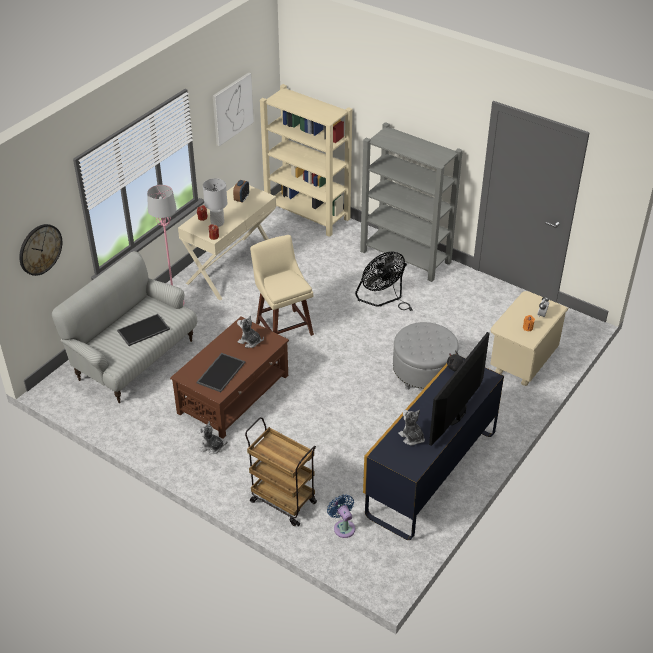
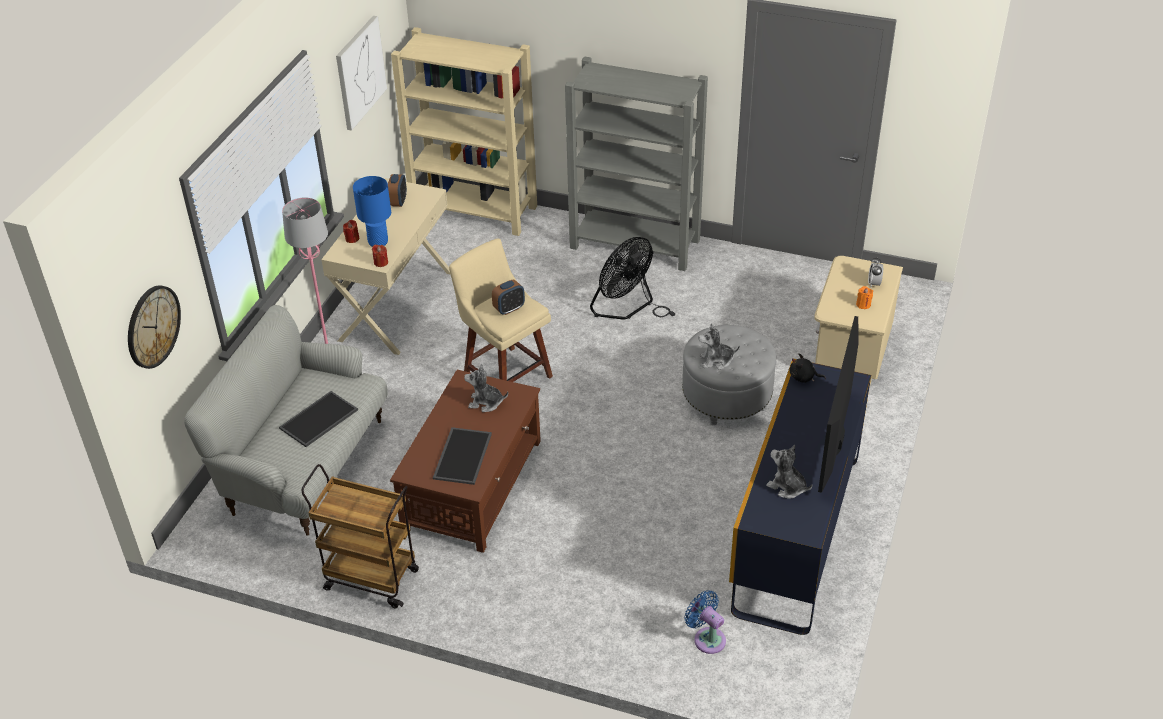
camera: 15 degrees left, 0 degrees up
plush toy [197,421,227,455] -> plush toy moved to [698,323,740,370]
grey table lamp [203,178,227,227] -> blue table lamp [353,176,391,247]
brown cart [245,417,317,526] -> brown cart moved to [302,464,419,609]
none -> alarm clock [492,280,525,315]

